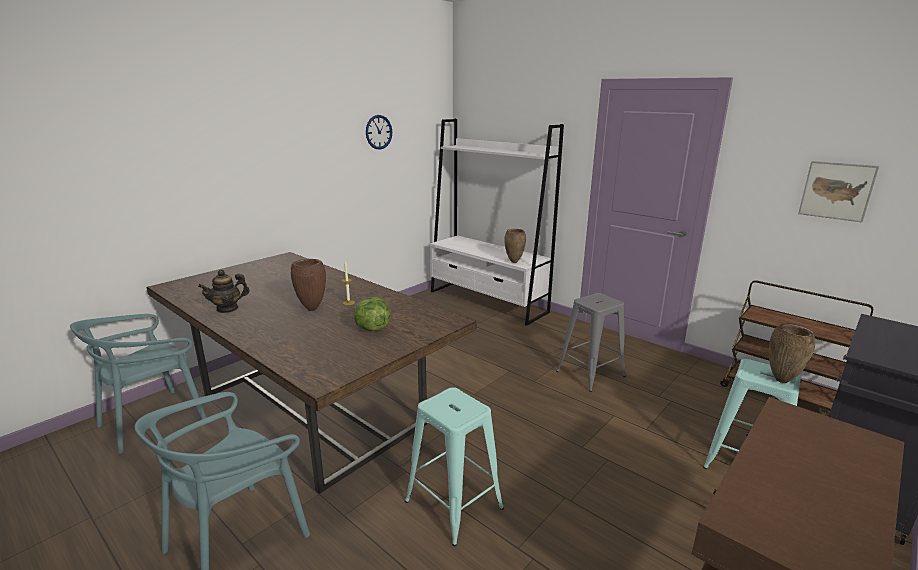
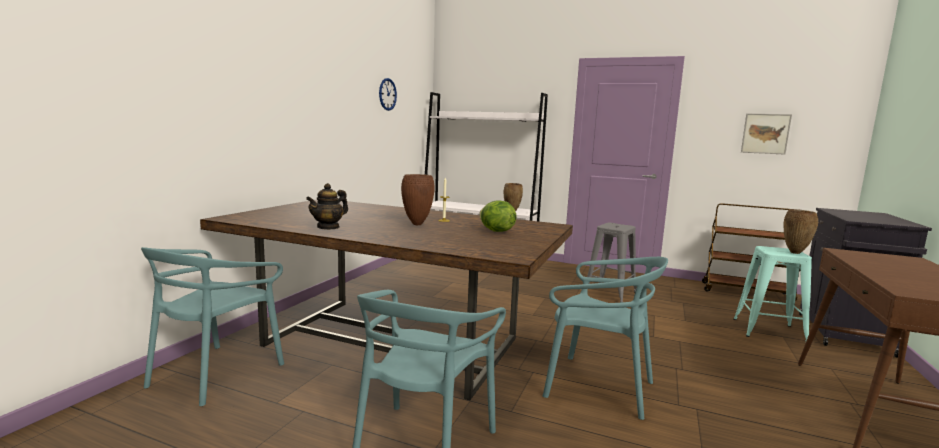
camera: 20 degrees left, 10 degrees down
turquoise stool [405,387,504,546] -> turquoise chair [542,257,668,420]

